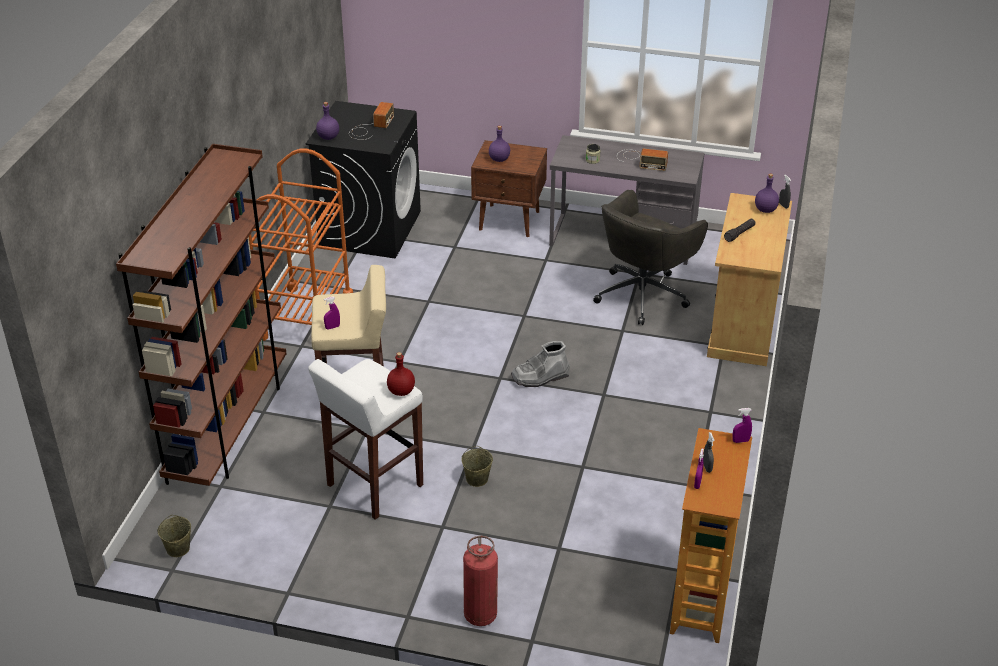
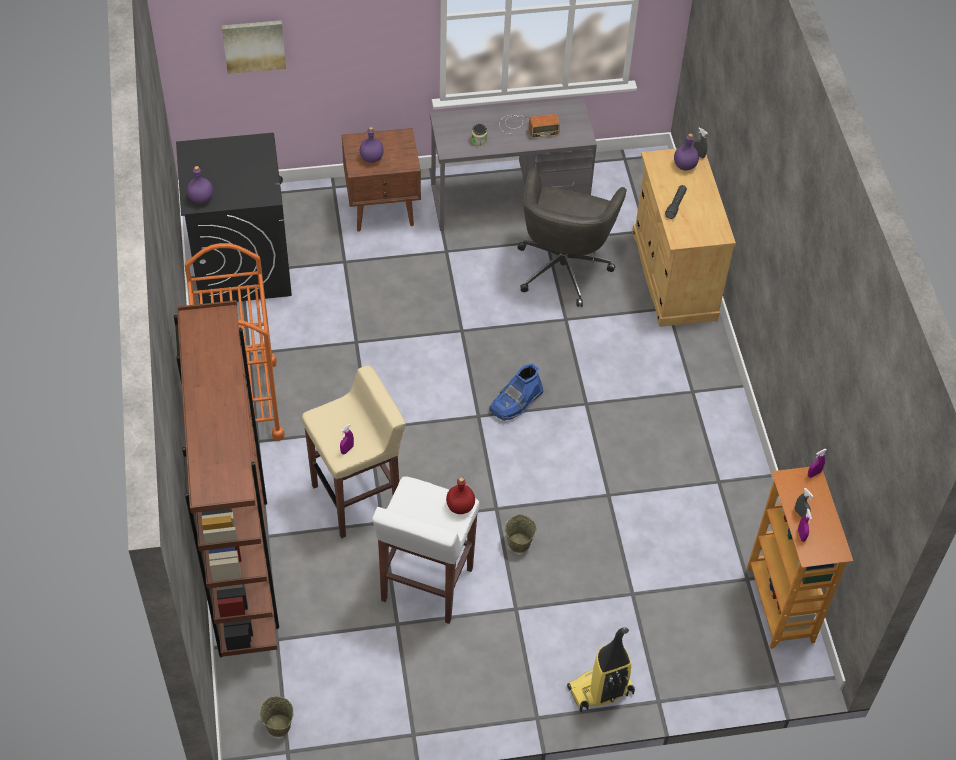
camera: 25 degrees left, 15 degrees up
radio [349,102,394,140] -> none
fire extinguisher [463,536,498,626] -> vacuum cleaner [567,627,635,712]
grey boot [511,341,570,387] -> blue boot [489,363,544,421]
none -> picture [222,20,286,74]

